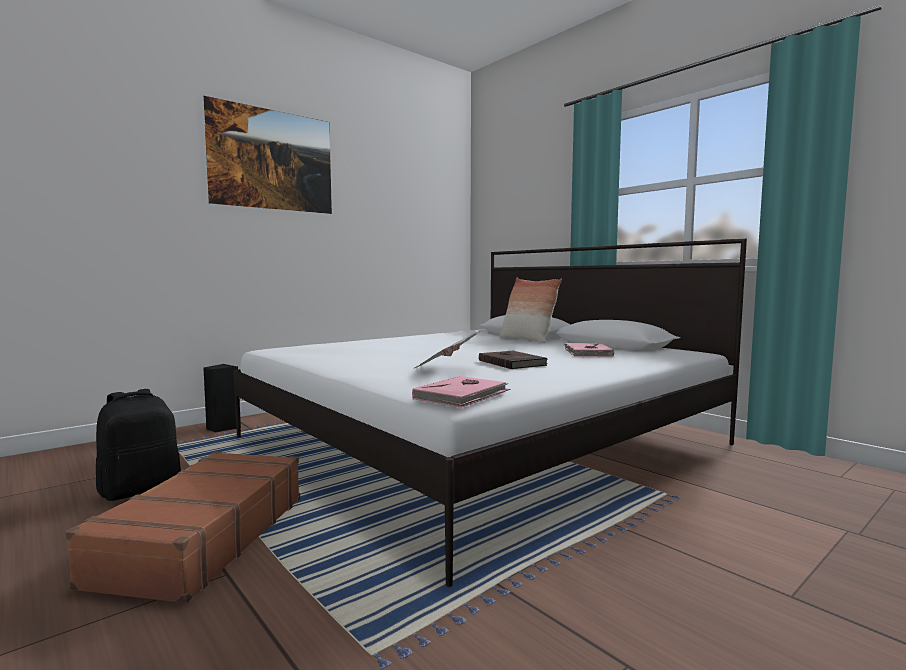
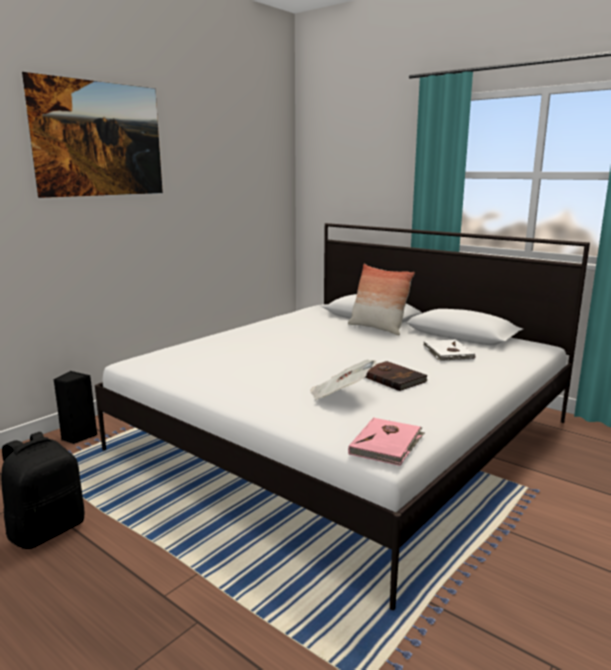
camera: 10 degrees left, 10 degrees up
brown suitcase [65,451,300,604] -> none
pink book [564,343,614,357] -> white book [423,340,475,361]

